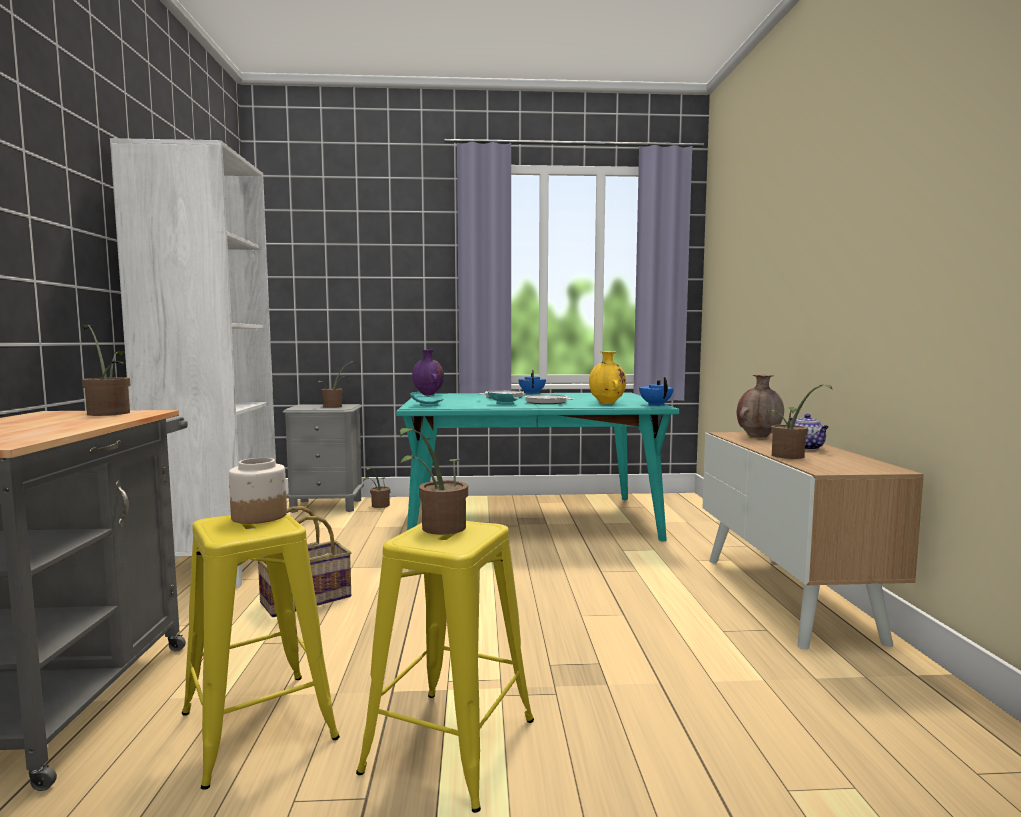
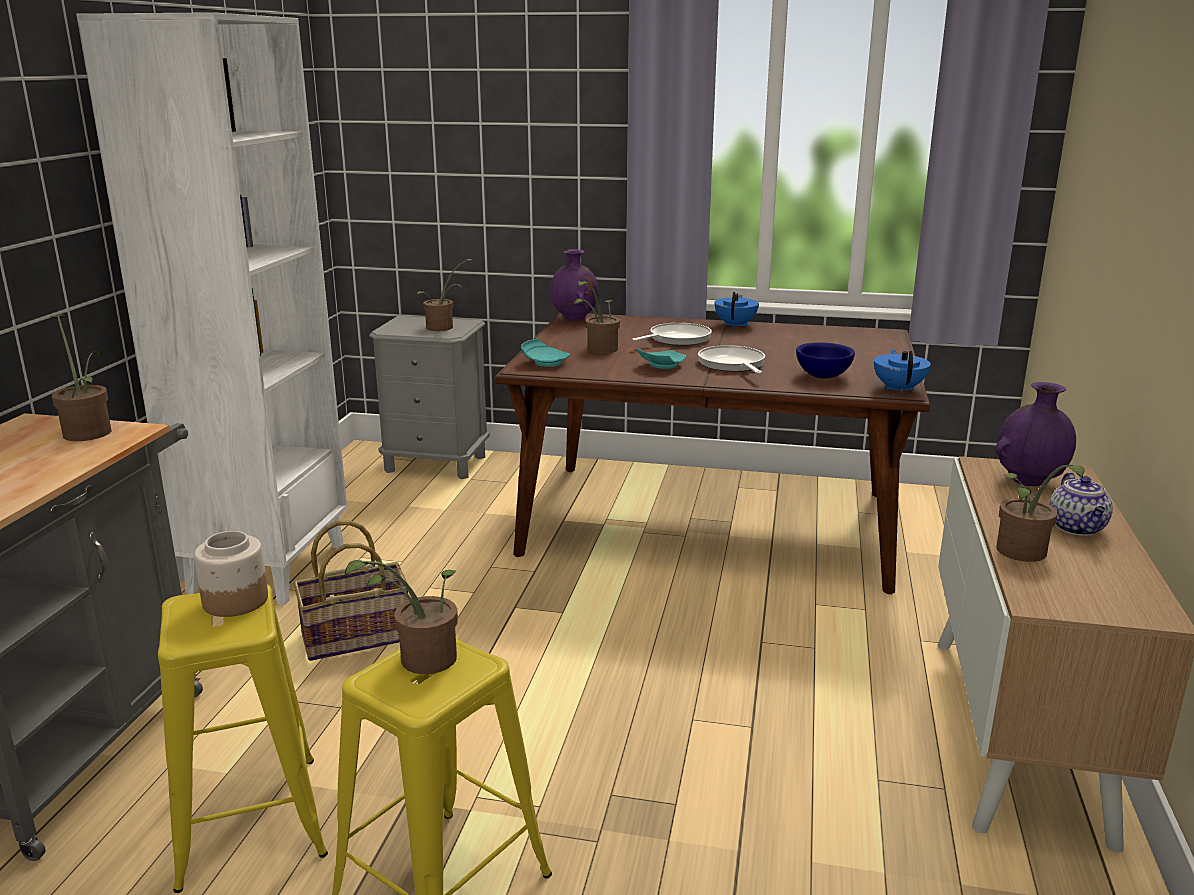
camera: 15 degrees right, 15 degrees up
potted plant [363,467,390,508] -> potted plant moved to [574,281,620,354]
turquoise dining table [396,393,679,542] -> brown dining table [495,313,930,594]
yellow vase [589,351,626,404] -> blue bowl [796,342,855,379]
brown vase [736,375,784,438] -> purple vase [995,382,1076,486]

